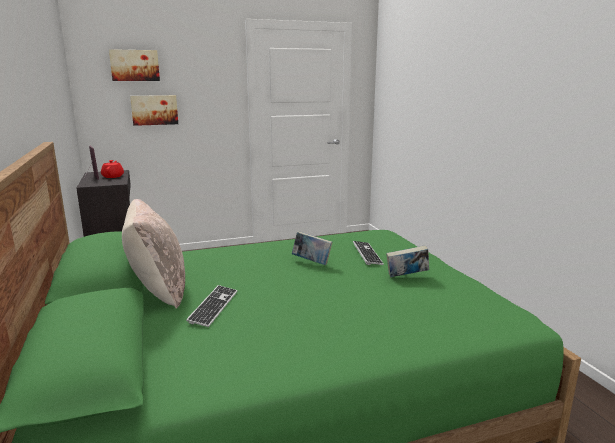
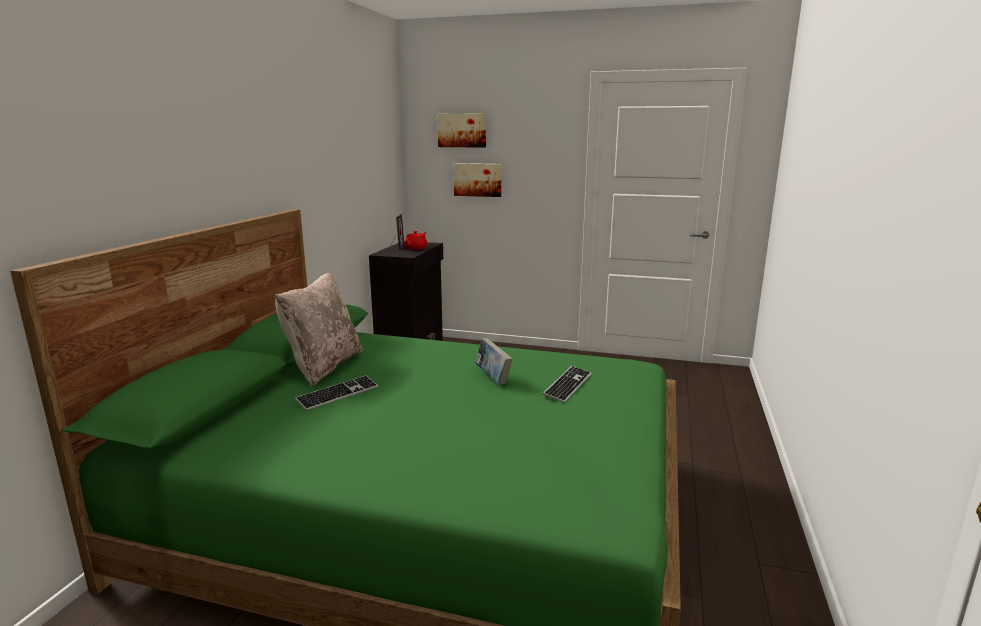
camera: 35 degrees right, 0 degrees up
book [386,245,429,277] -> none

